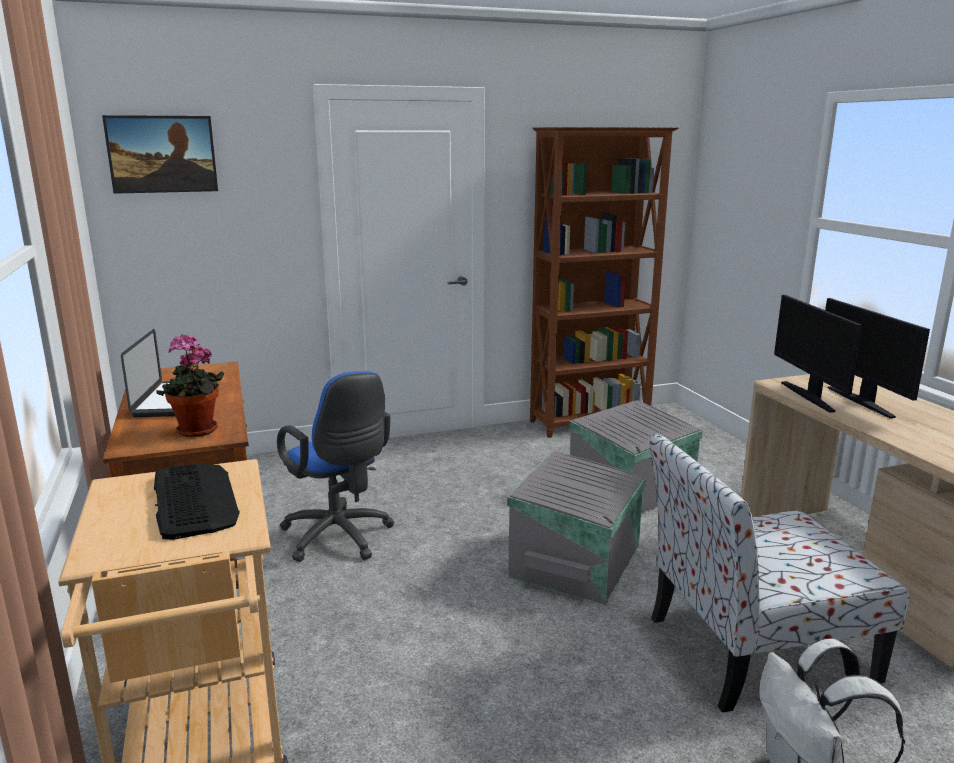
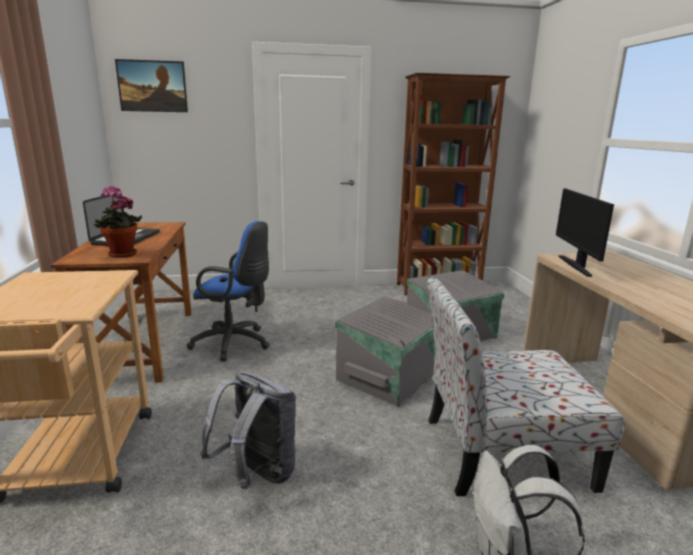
camera: 10 degrees right, 0 degrees up
keyboard [154,464,240,540] -> none
blue office chair [277,371,394,562] -> blue office chair turned 45 degrees counterclockwise [187,221,270,361]
monitor [825,298,930,418] -> none
none -> grey backpack [201,371,296,489]

